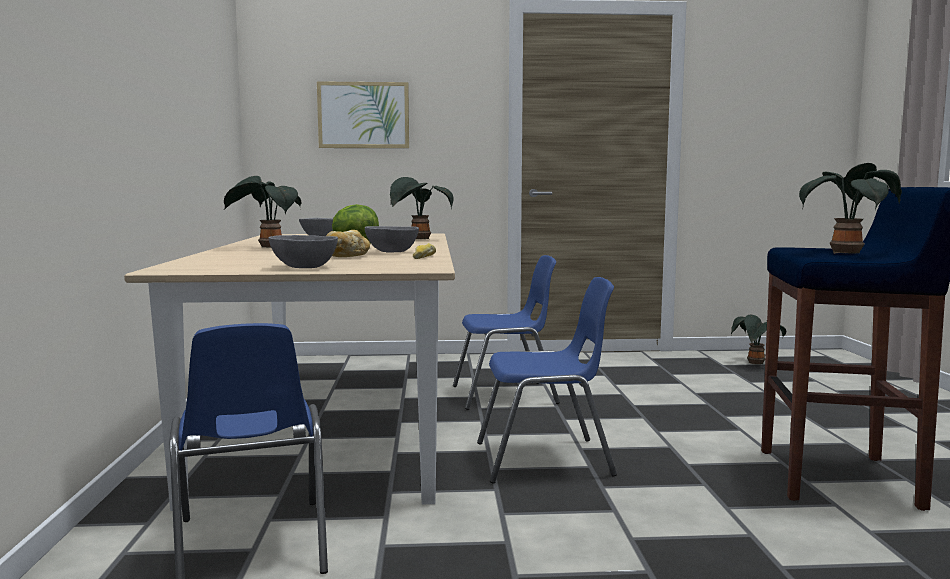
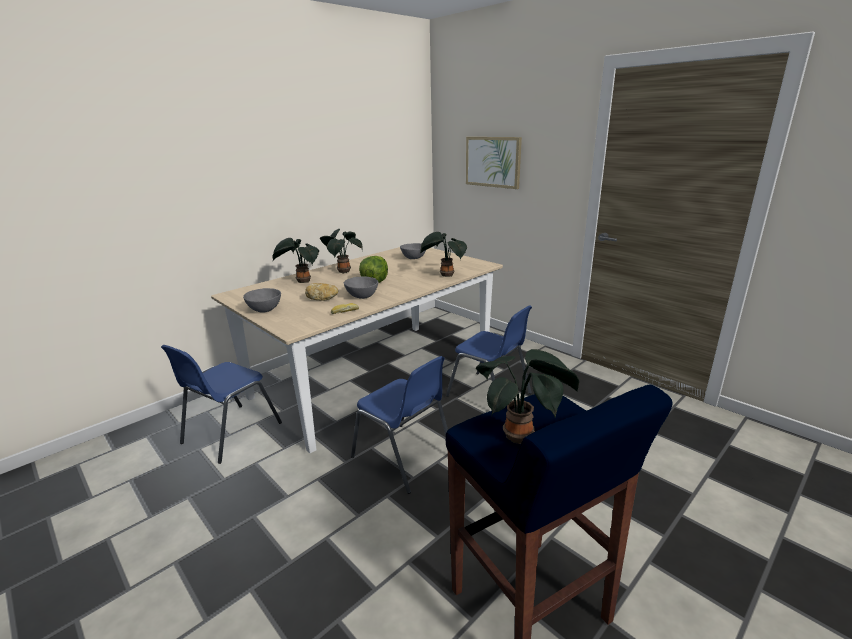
camera: 50 degrees right, 15 degrees up
potted plant [731,315,786,365] -> potted plant moved to [272,238,319,283]

